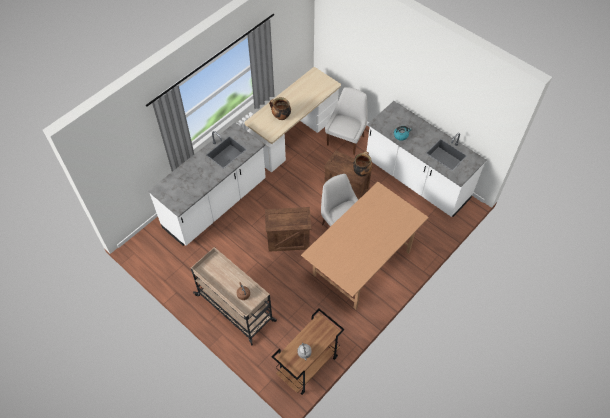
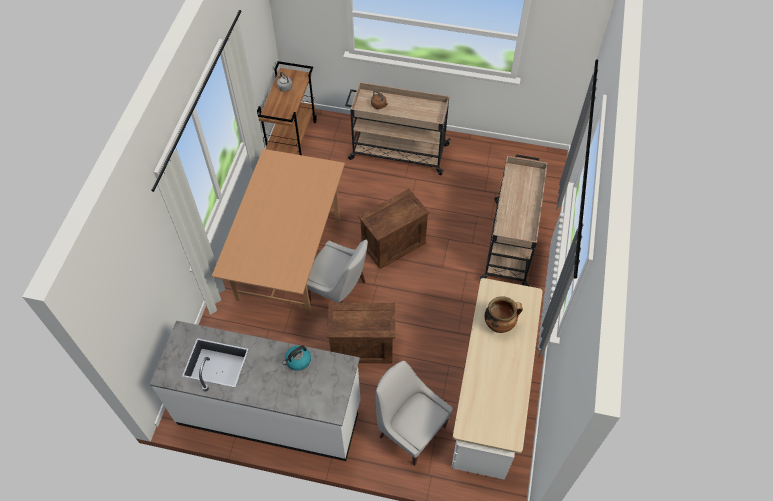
camera: 150 degrees right, 0 degrees up
white counter [148,122,266,246] -> beige cart [479,154,548,286]
white chair [325,87,368,155] -> white chair turned 135 degrees clockwise [376,361,453,466]
cooking pot [352,151,372,177] -> none

